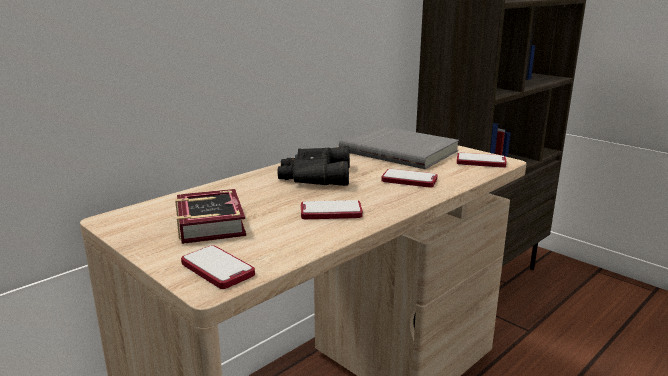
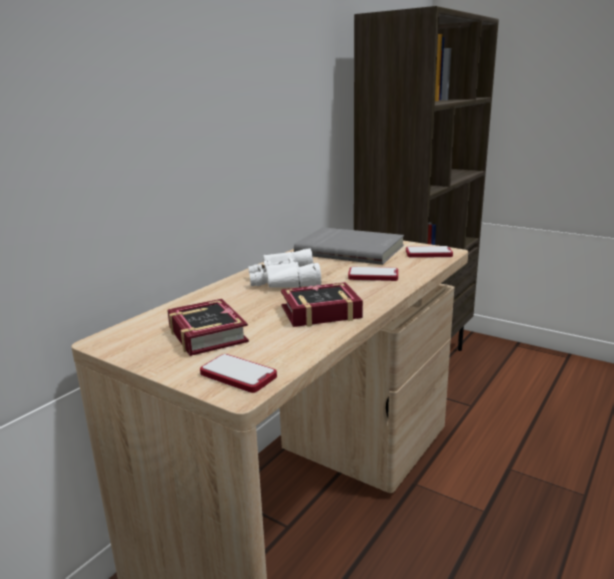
camera: 10 degrees left, 0 degrees up
black binoculars [278,146,350,186] -> white binoculars [248,248,321,288]
phone [301,200,363,219] -> book [281,282,363,327]

